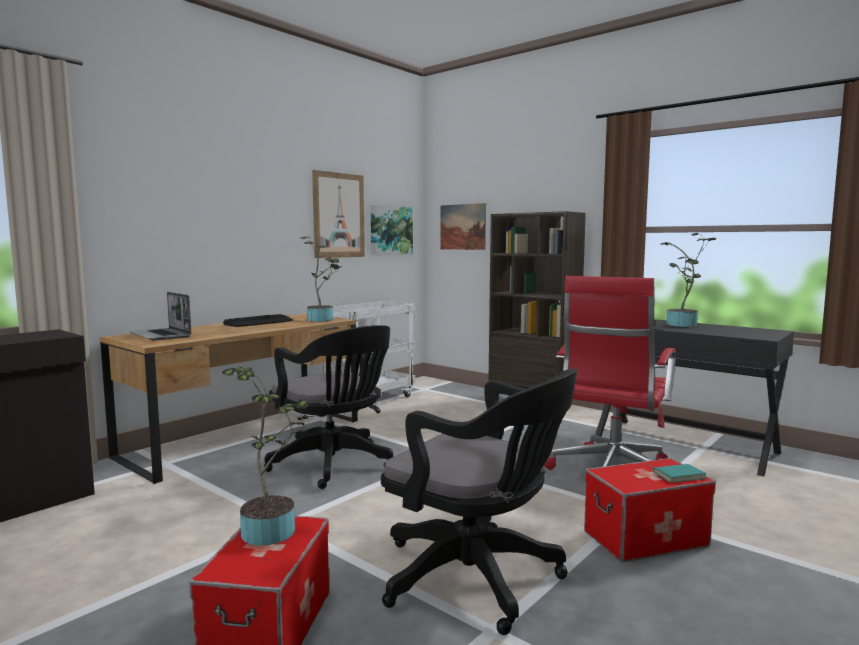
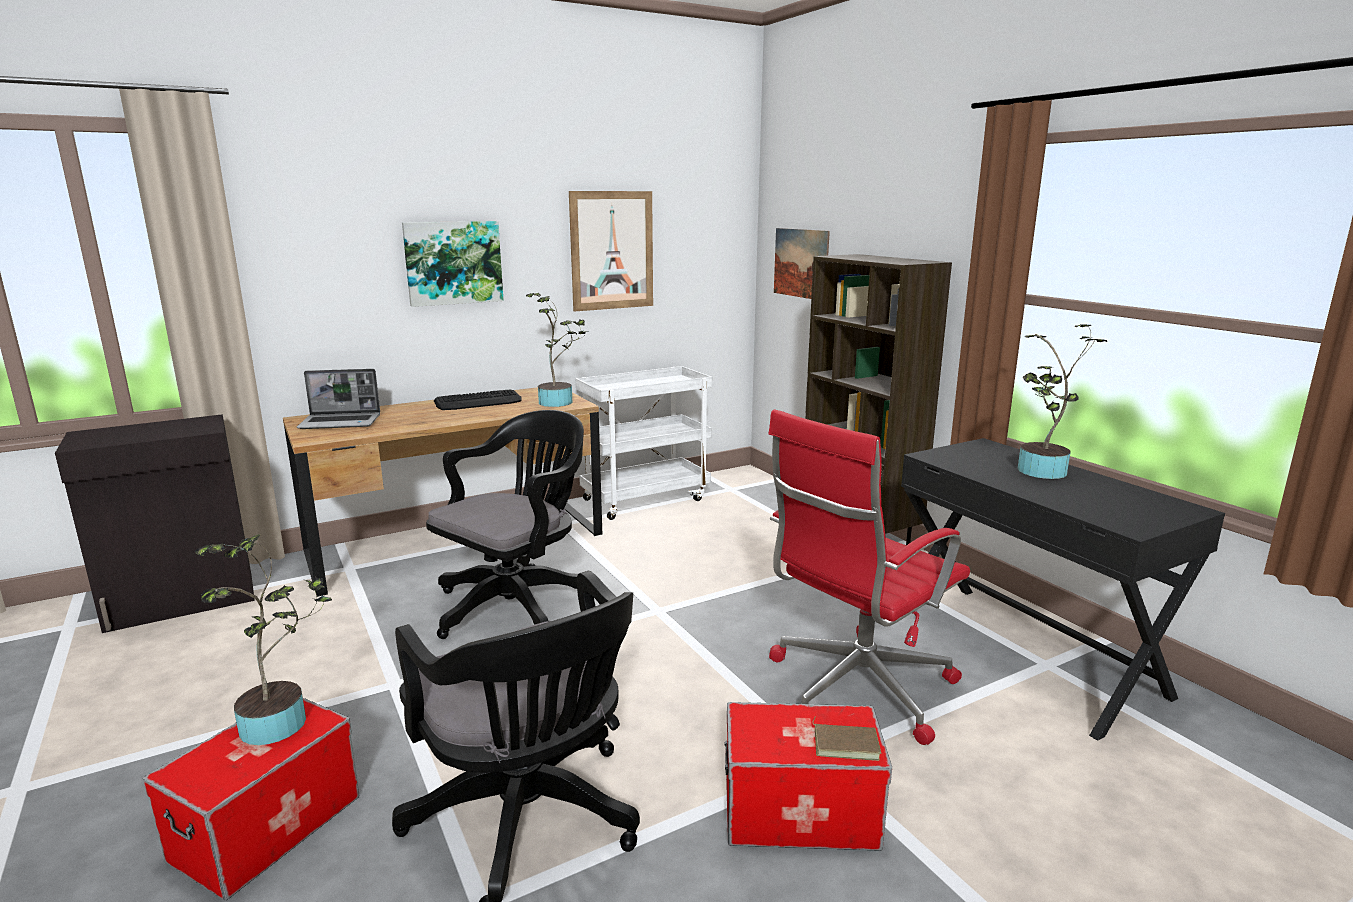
camera: 20 degrees right, 10 degrees up
laptop [130,292,191,341] -> laptop turned 75 degrees counterclockwise [297,369,380,429]
black office chair [264,325,393,489] -> black office chair turned 120 degrees counterclockwise [426,410,584,639]
picture [371,205,413,255] -> picture moved to [402,221,504,307]
turquoise book [650,464,707,483] -> brown book [812,716,881,761]

